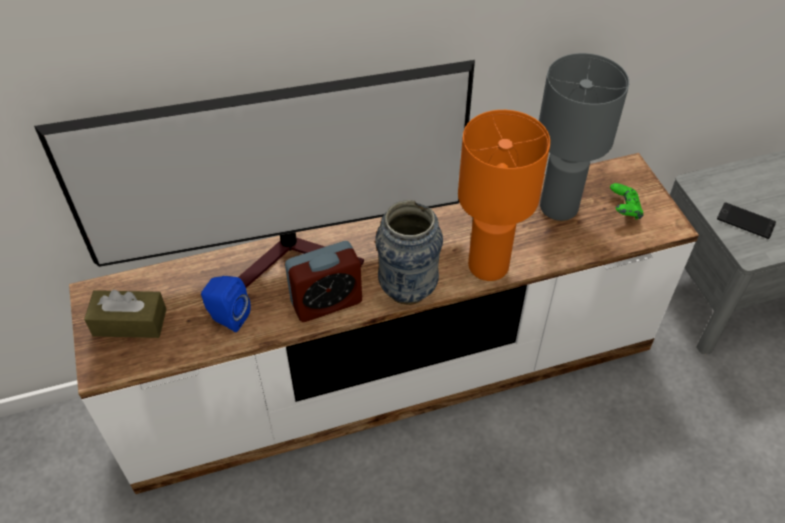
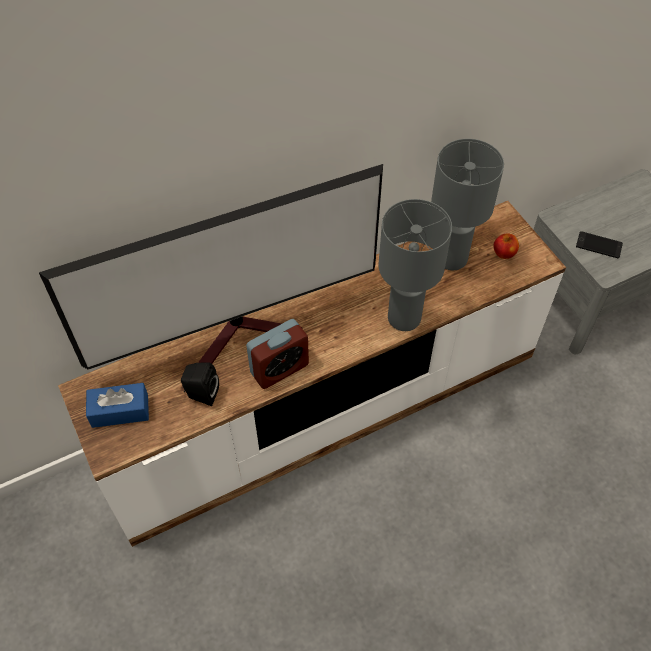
camera: 10 degrees left, 5 degrees up
brown tissue box [84,290,166,338] -> blue tissue box [86,383,149,428]
blue speaker [201,276,251,332] -> black speaker [181,363,219,406]
vase [375,200,443,305] -> none
orange table lamp [458,110,550,281] -> grey table lamp [378,199,452,331]
green game controller [610,183,643,220] -> apple [494,234,519,259]

